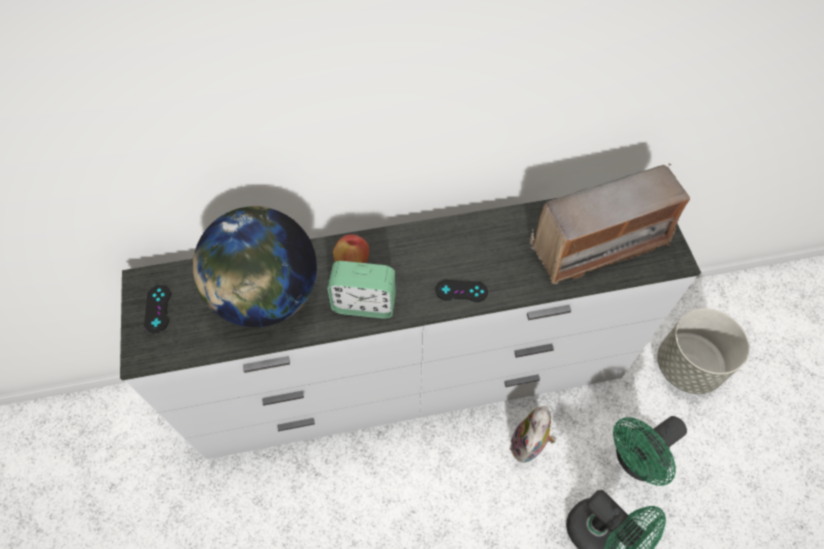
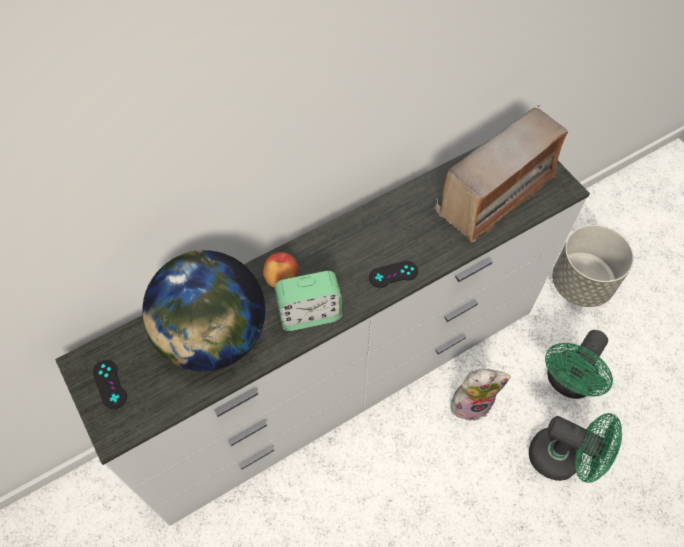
camera: 20 degrees left, 0 degrees up
plush toy [510,406,555,463] -> plush toy turned 105 degrees counterclockwise [450,369,511,421]

